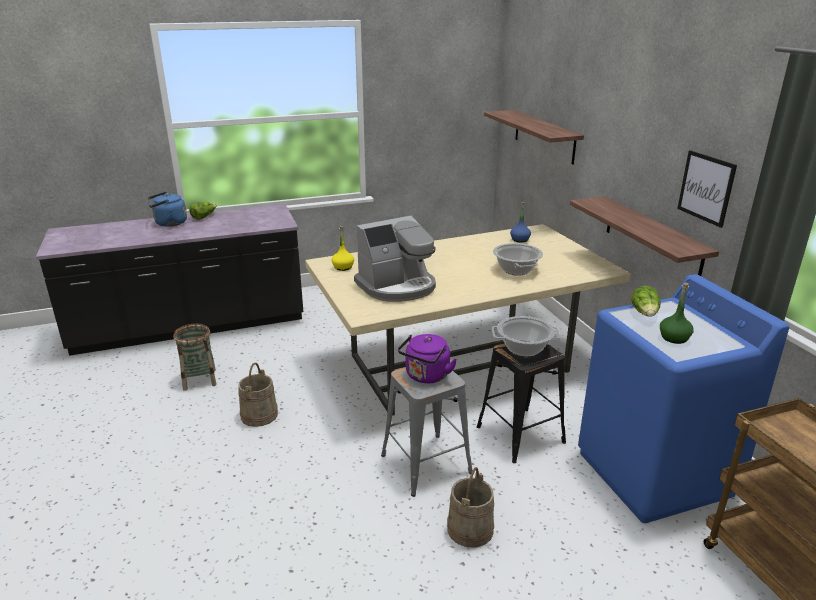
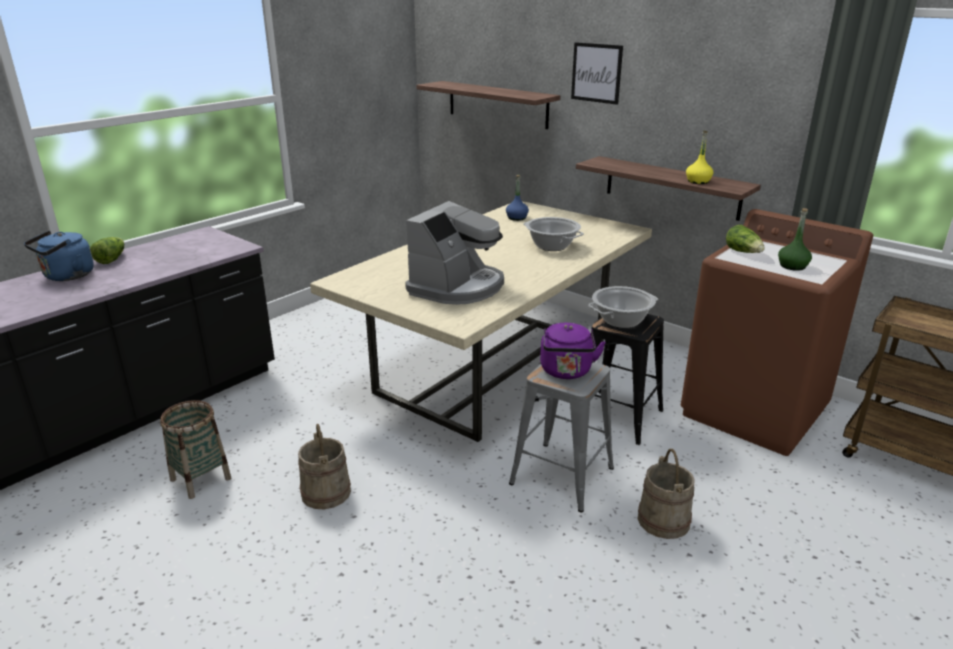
camera: 30 degrees left, 0 degrees up
yellow bottle [332,226,354,271] -> yellow bottle moved to [686,130,714,184]
blue washing machine [578,274,789,523] -> brown washing machine [681,209,873,456]
picture [677,150,737,228] -> picture moved to [571,42,623,105]

